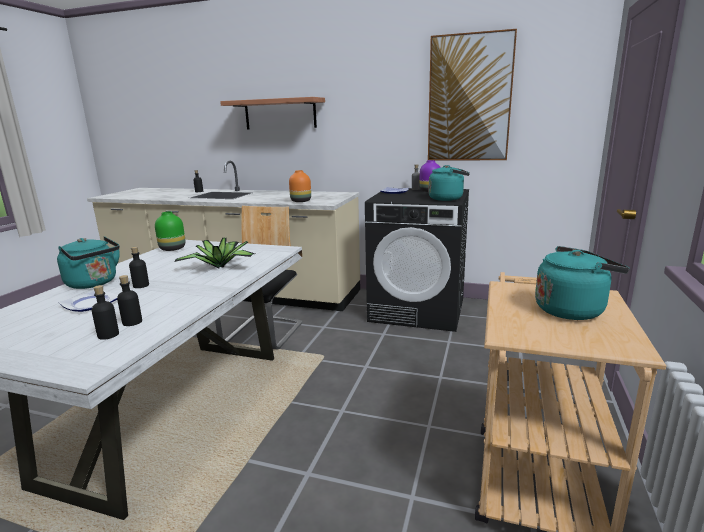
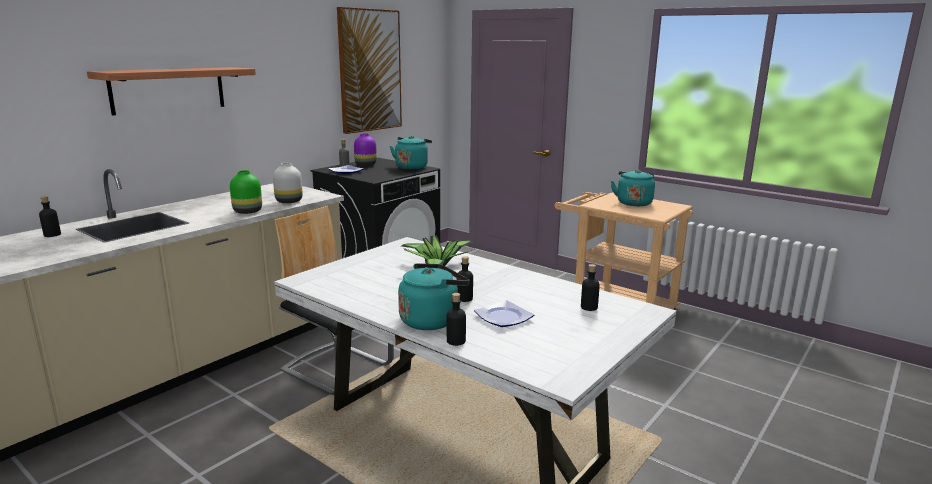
camera: 70 degrees left, 0 degrees up
black bottle [117,275,142,326] -> black bottle moved to [447,293,466,346]
green vase [155,212,185,251] -> green vase moved to [230,170,262,214]
orange vase [289,170,311,202] -> white vase [273,163,303,203]

